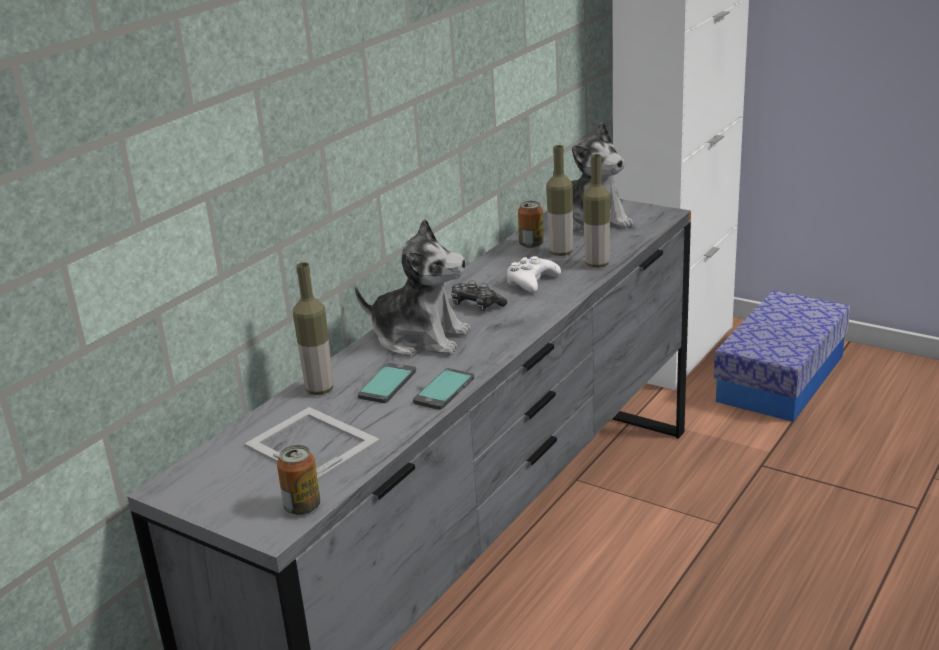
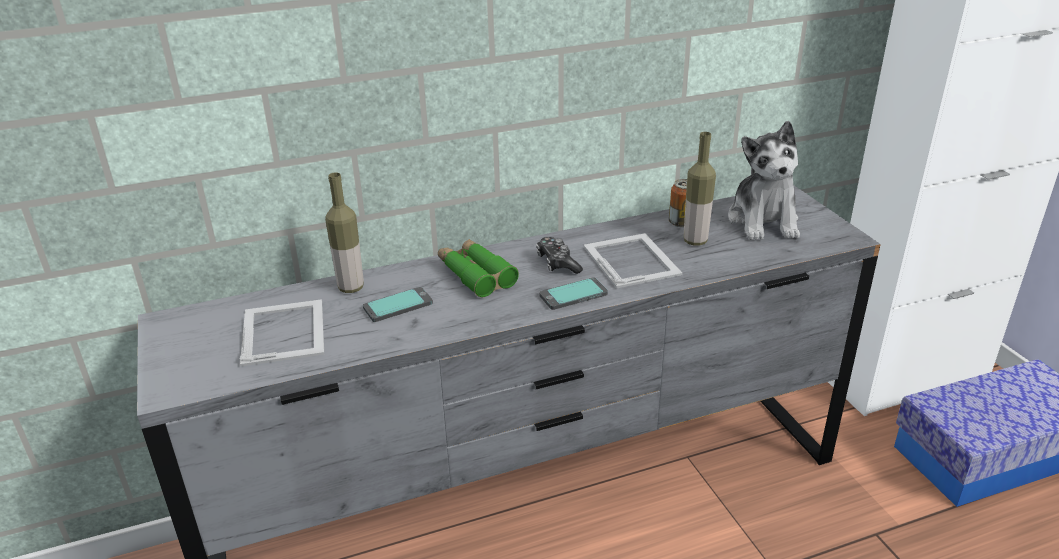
camera: 35 degrees right, 5 degrees up
can [277,445,320,515] -> none
plush toy [355,218,471,356] -> green binoculars [438,239,519,297]
phone [413,368,474,410] -> phone moved to [539,277,608,310]
white game controller [507,256,561,293] -> picture frame [583,233,683,288]
bottle [583,154,610,268] -> none

